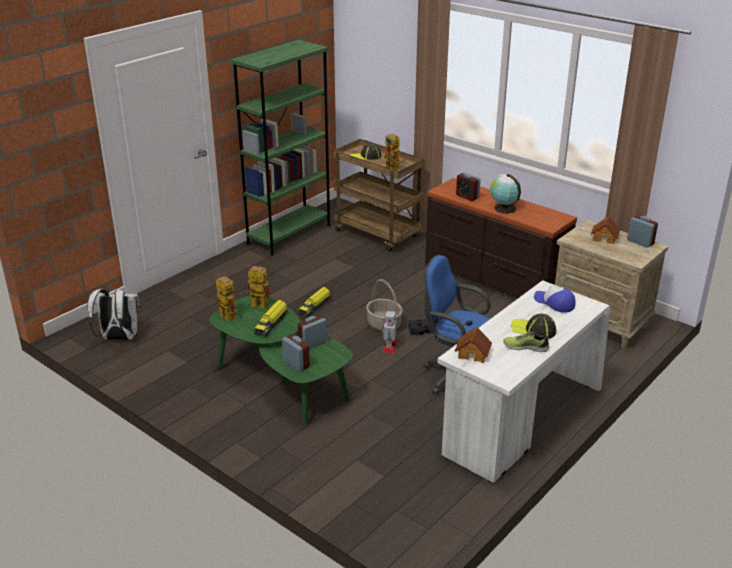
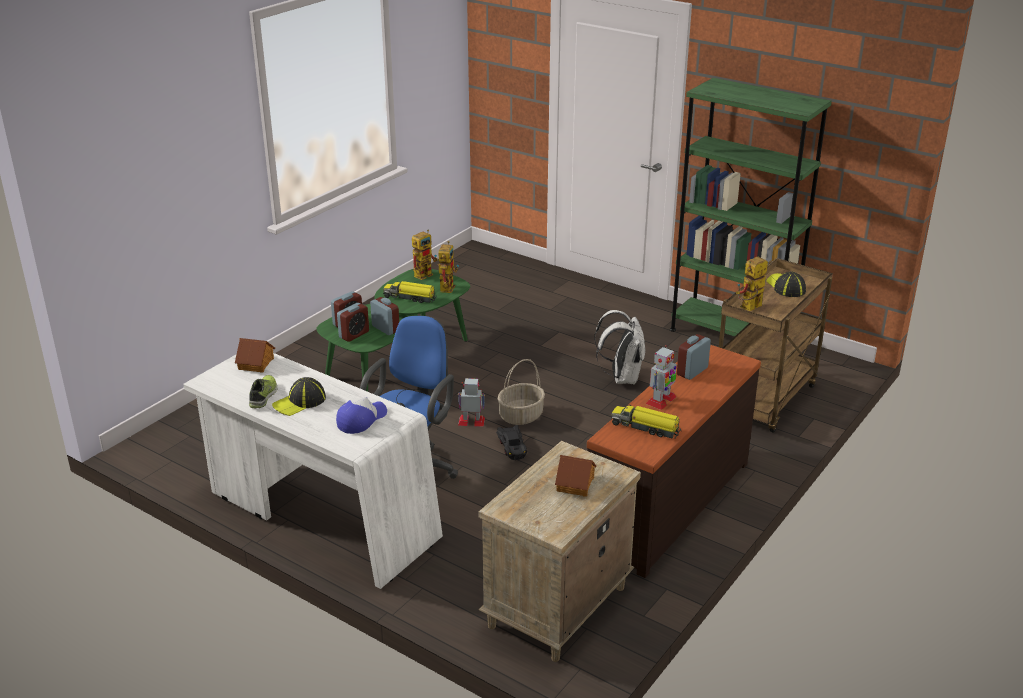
camera: 85 degrees right, 0 degrees up
white backpack [87,288,141,340] -> white backpack moved to [594,310,645,385]
toy truck [298,287,330,317] -> toy truck moved to [611,404,682,438]
globe [490,174,521,214] -> toy robot [646,345,677,410]
cap [511,314,556,339] -> cap turned 150 degrees counterclockwise [272,377,326,416]
alarm clock [627,215,658,248] -> alarm clock moved to [337,303,369,342]

